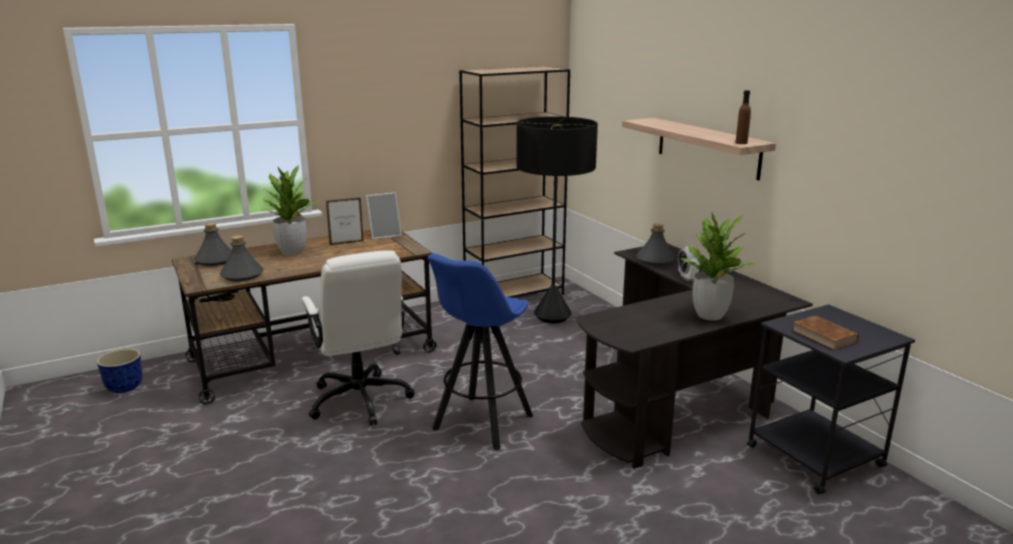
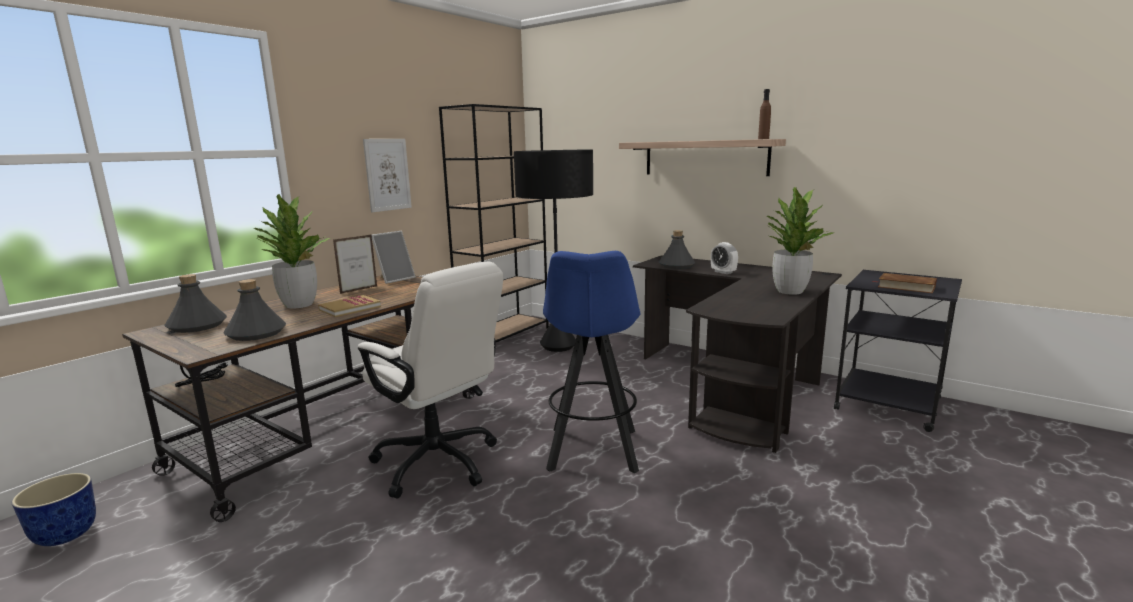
camera: 25 degrees left, 5 degrees down
none -> book [318,295,381,317]
none -> picture [363,139,412,212]

